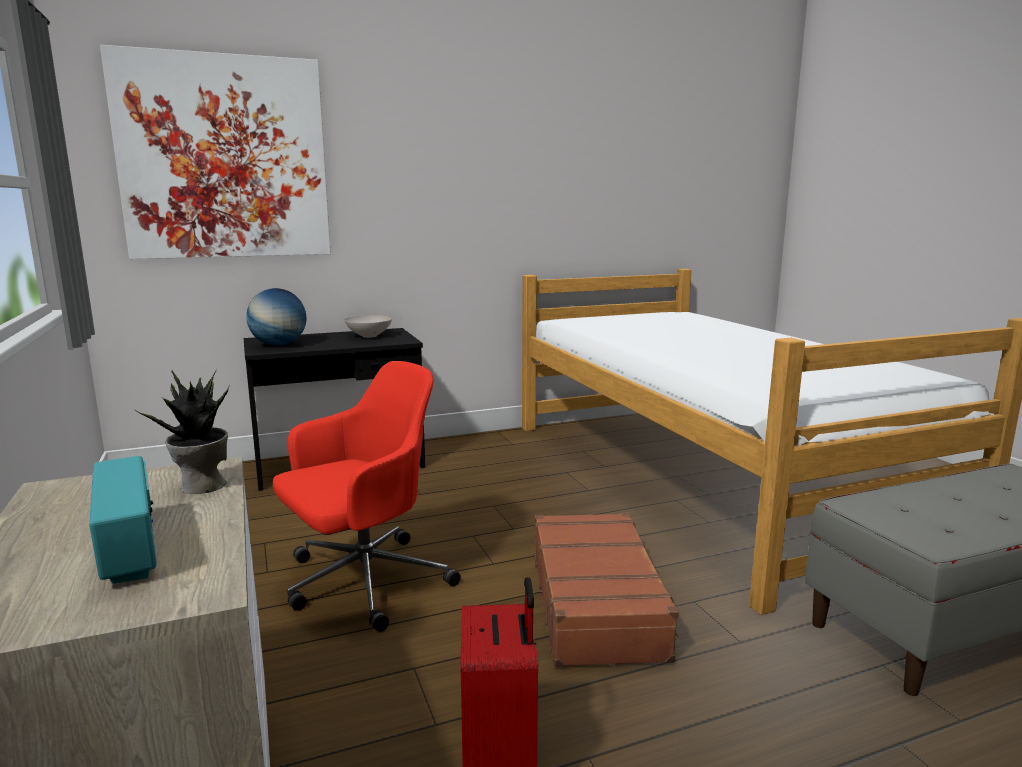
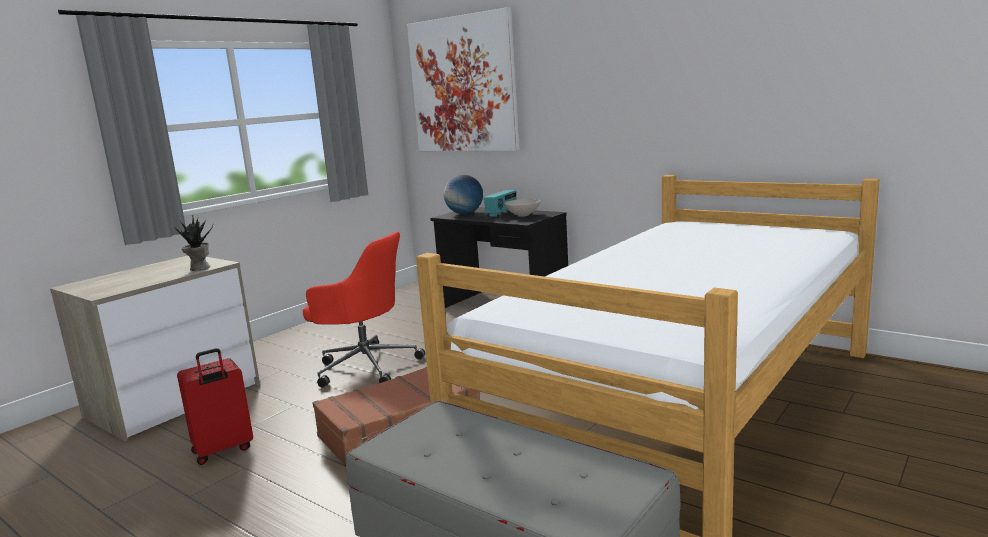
camera: 60 degrees right, 0 degrees up
radio [89,456,157,584] -> radio moved to [484,190,517,217]

